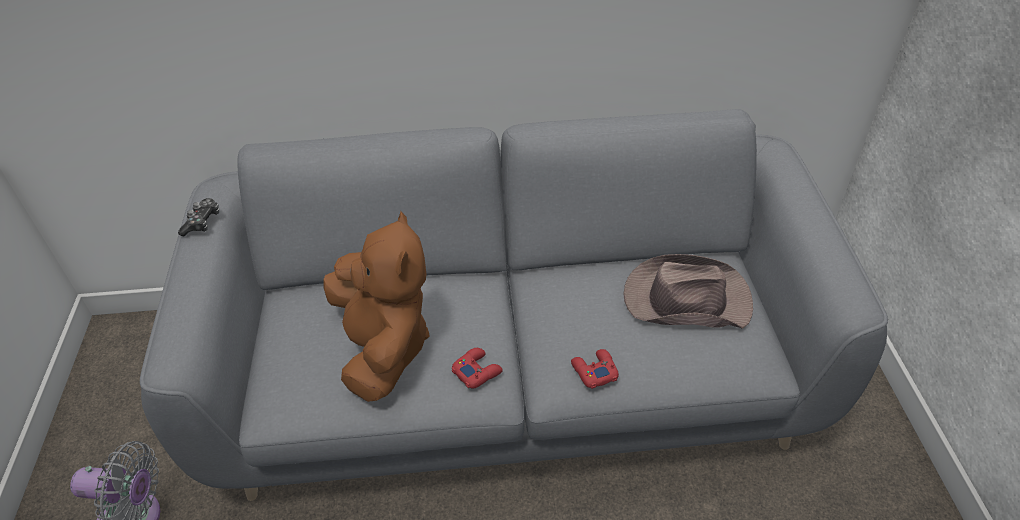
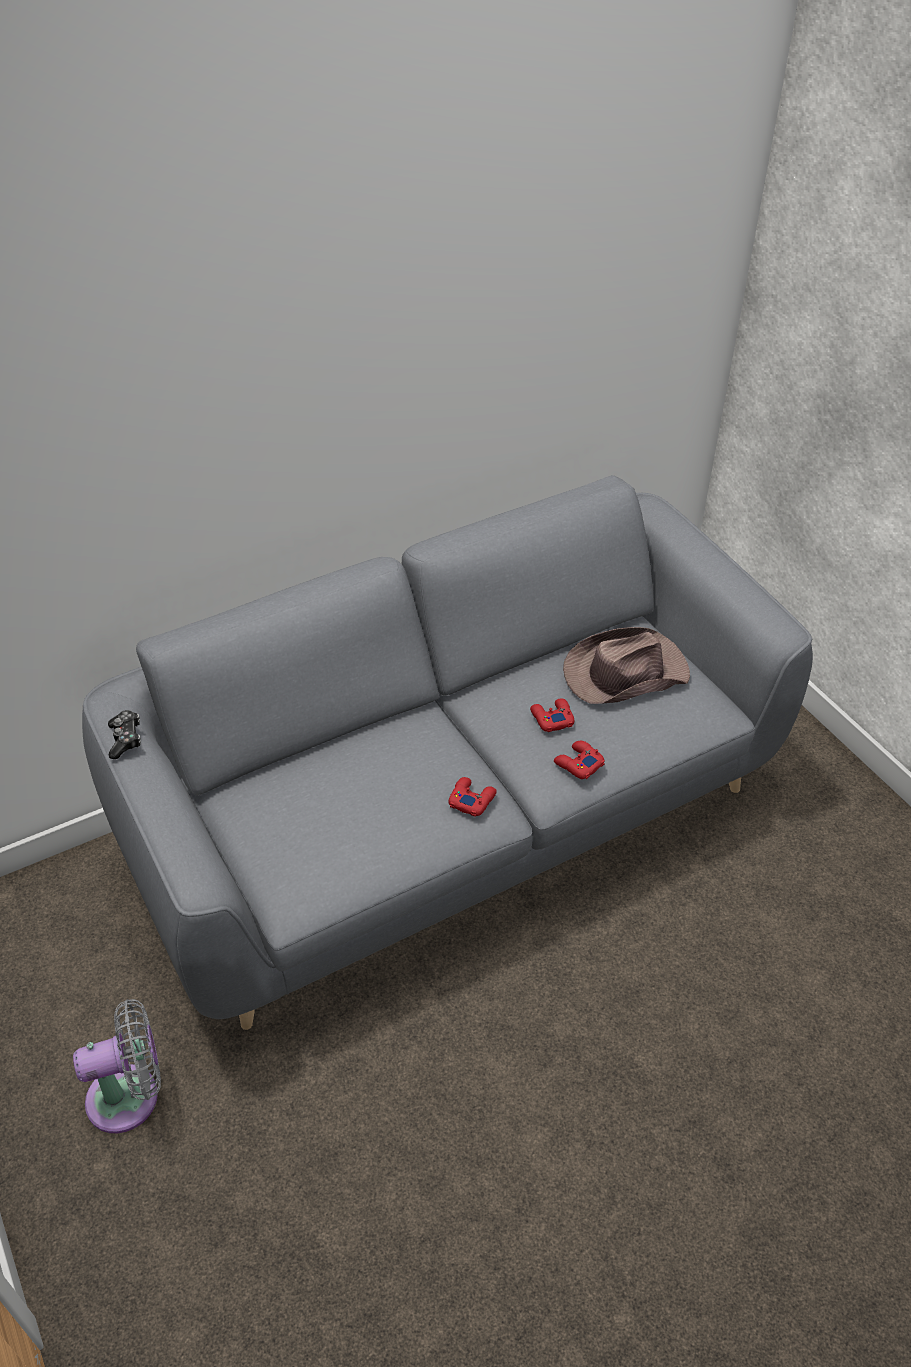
camera: 25 degrees left, 0 degrees up
brown plush toy [324,211,429,402] -> none
none -> red game controller [530,698,574,732]

